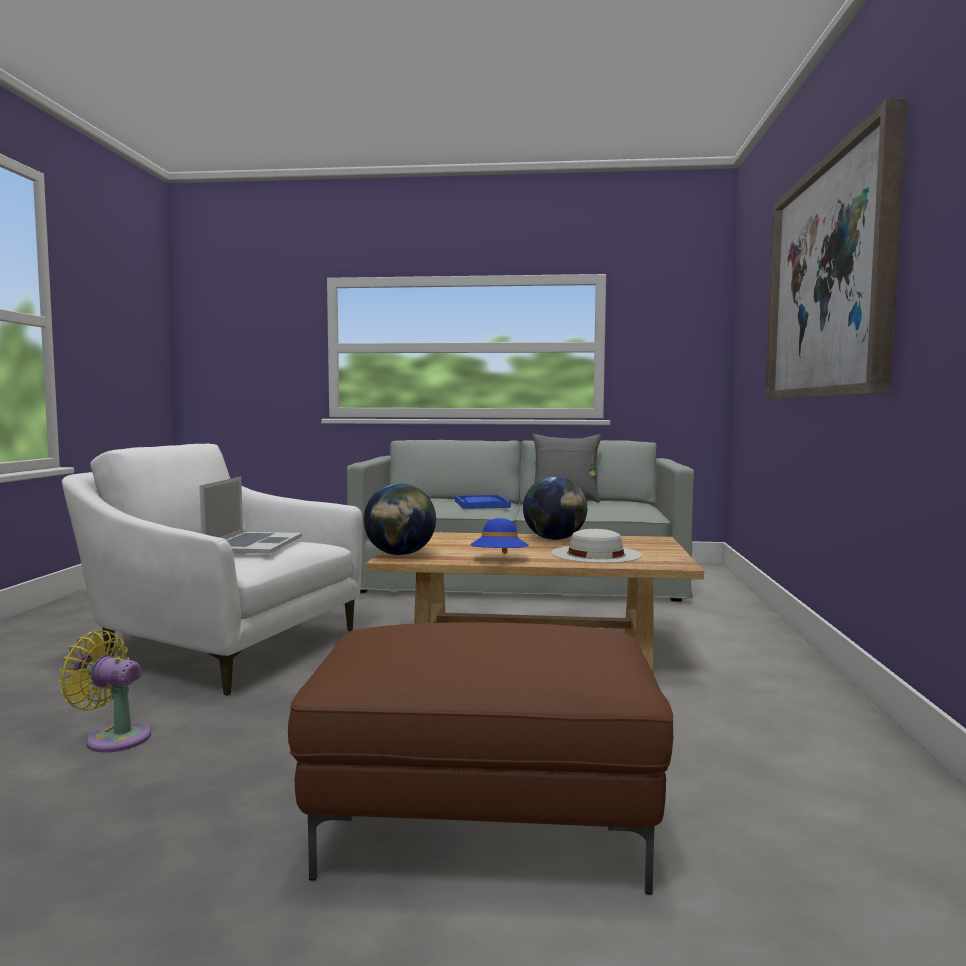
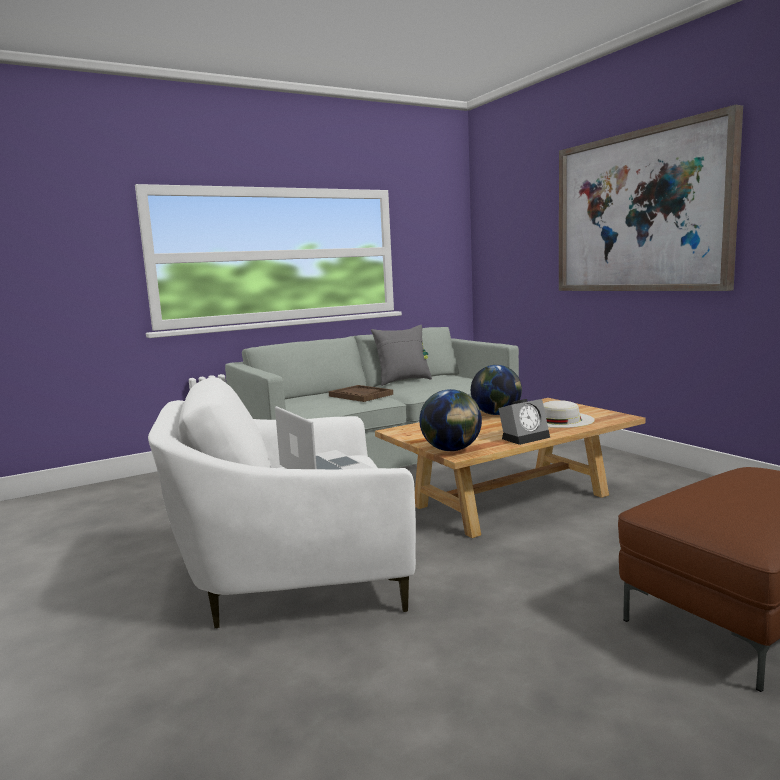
camera: 35 degrees left, 5 degrees up
yellow fan [59,630,151,752] -> none
blue tray [455,495,511,509] -> brown tray [329,385,393,402]
blue hat [470,518,529,554] -> alarm clock [498,399,550,445]

